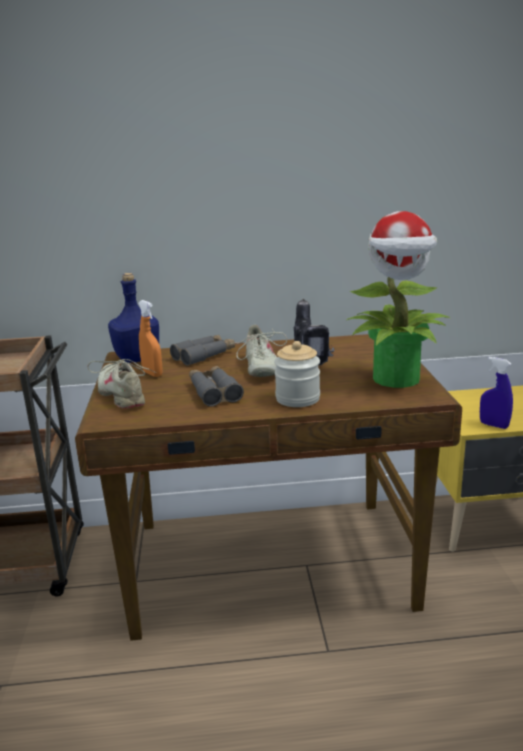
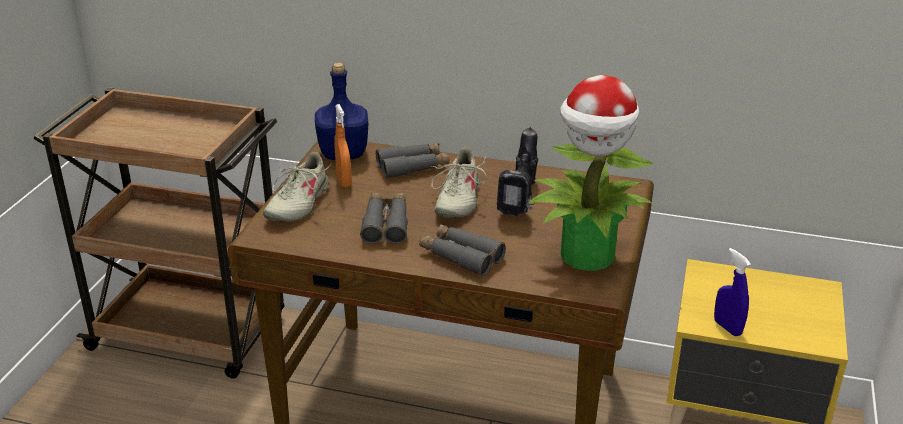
camera: 20 degrees right, 10 degrees up
beige shoe [87,359,156,409] -> beige shoe turned 150 degrees counterclockwise [263,152,332,222]
jar [274,341,320,407] -> grey binoculars [419,224,506,276]

